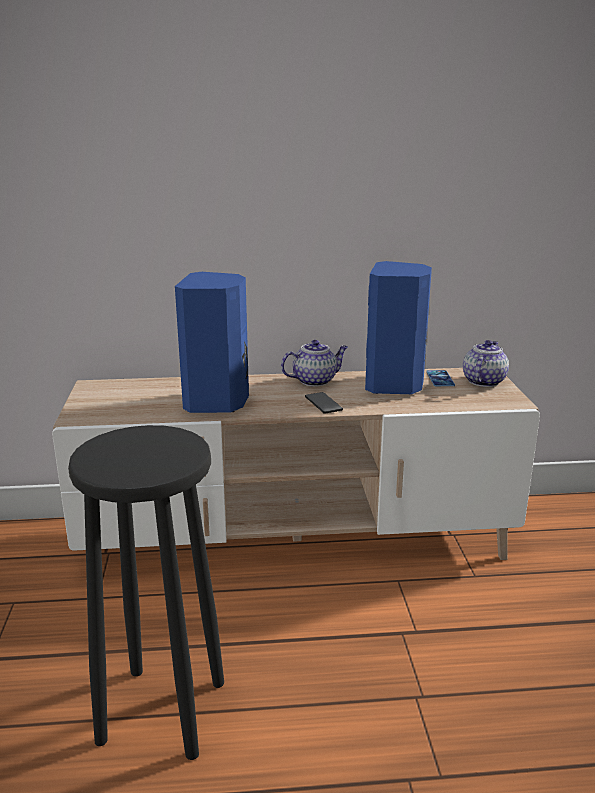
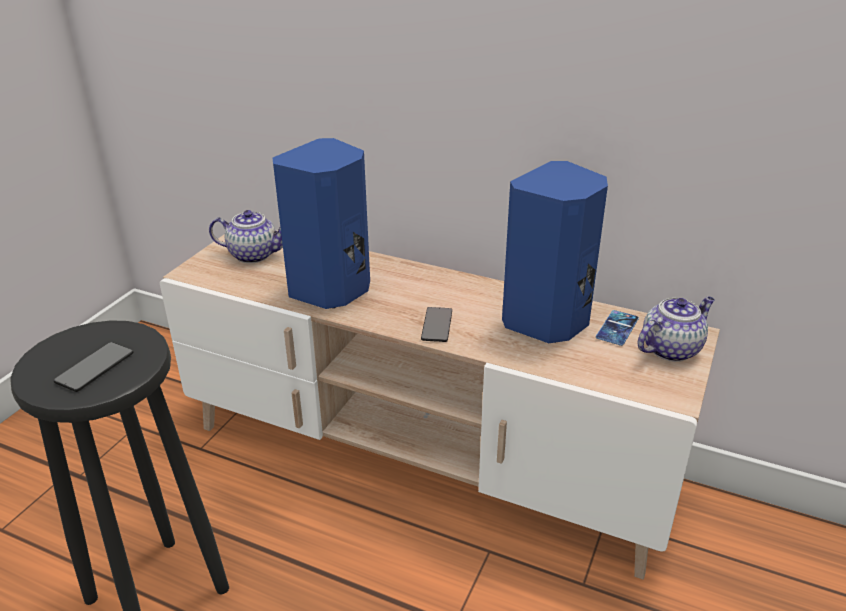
camera: 30 degrees right, 10 degrees up
teapot [281,340,348,387] -> teapot moved to [209,210,283,263]
none -> phone [54,342,133,392]

